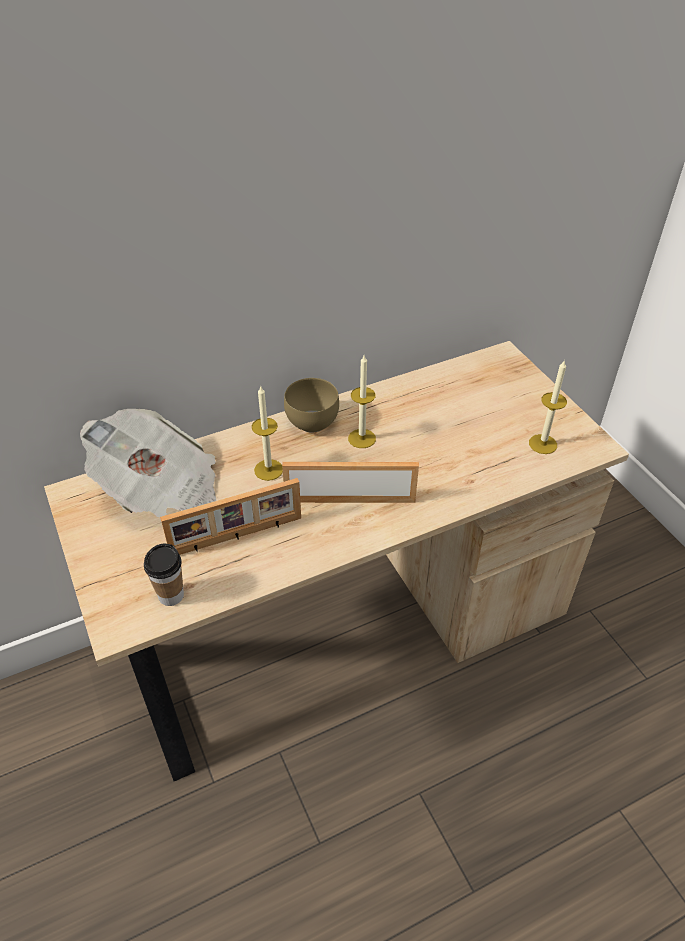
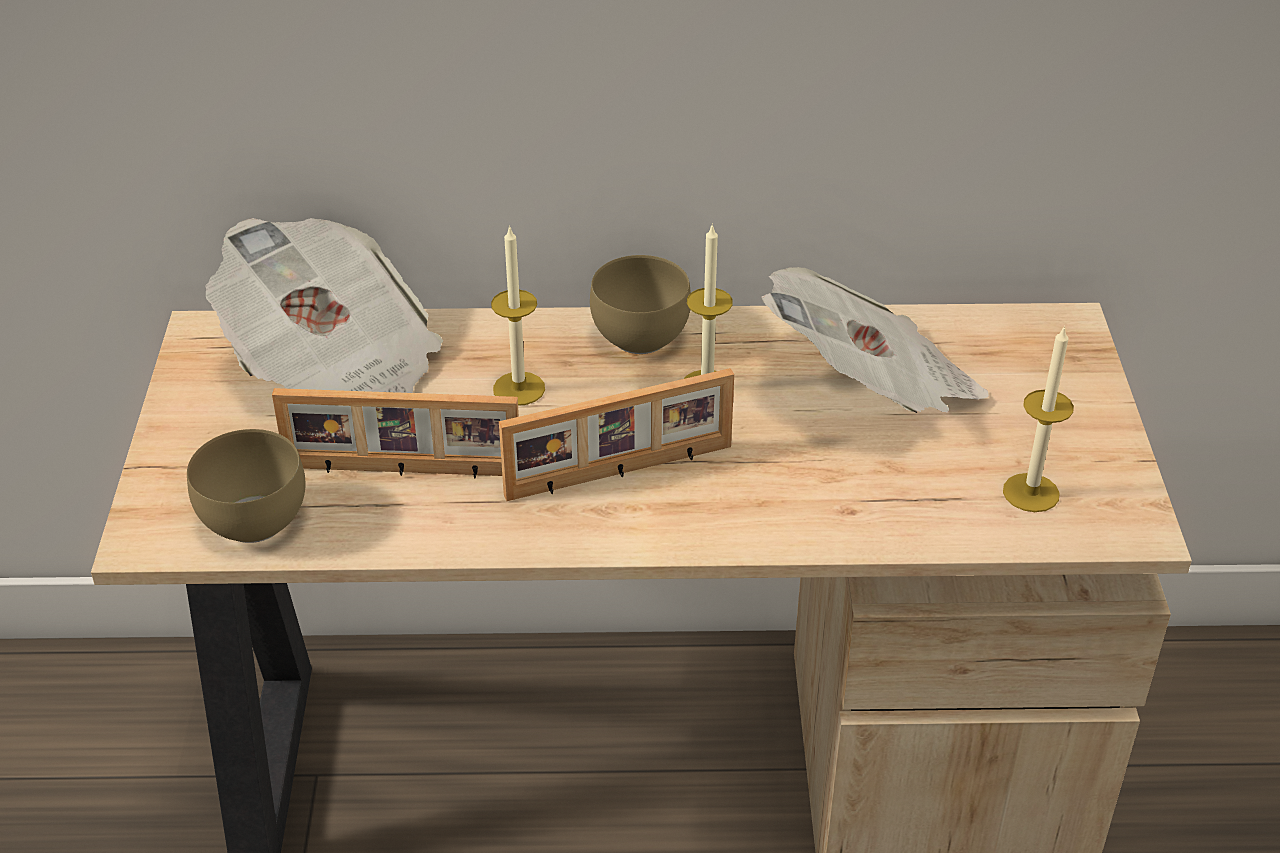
camera: 25 degrees right, 5 degrees down
cup [144,544,184,606] -> brown bowl [187,429,305,543]
picture frame [282,462,419,503] -> picture frame turned 135 degrees clockwise [499,368,734,501]
none -> newspaper [761,267,989,413]

